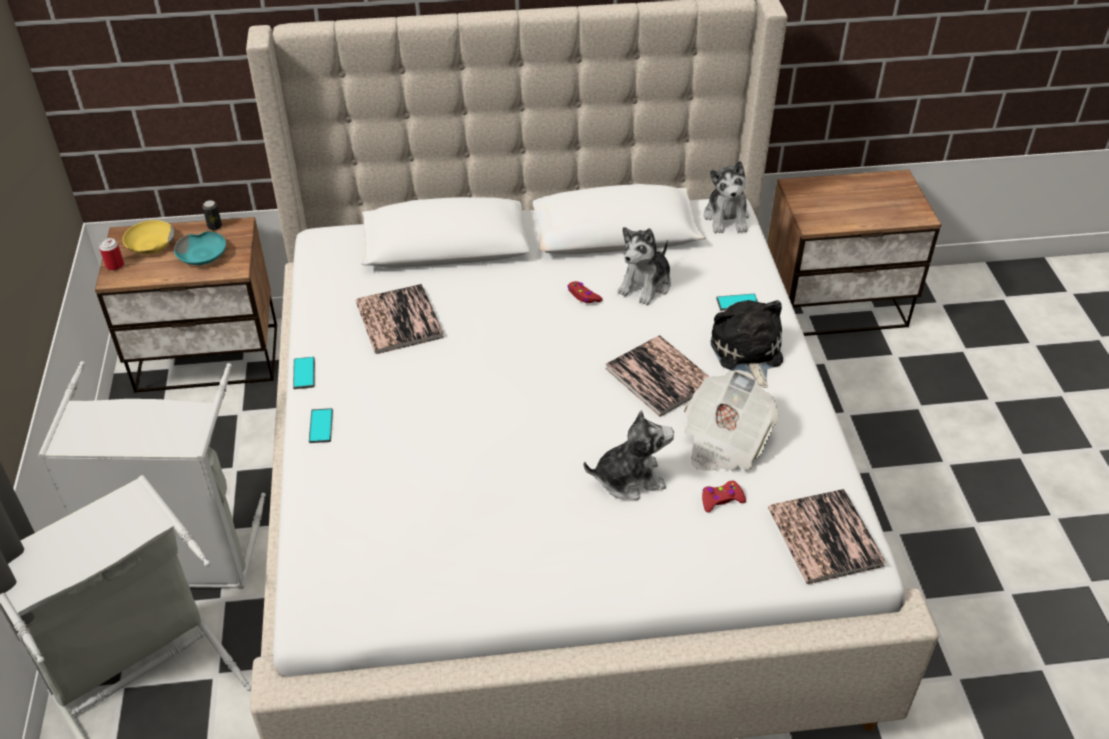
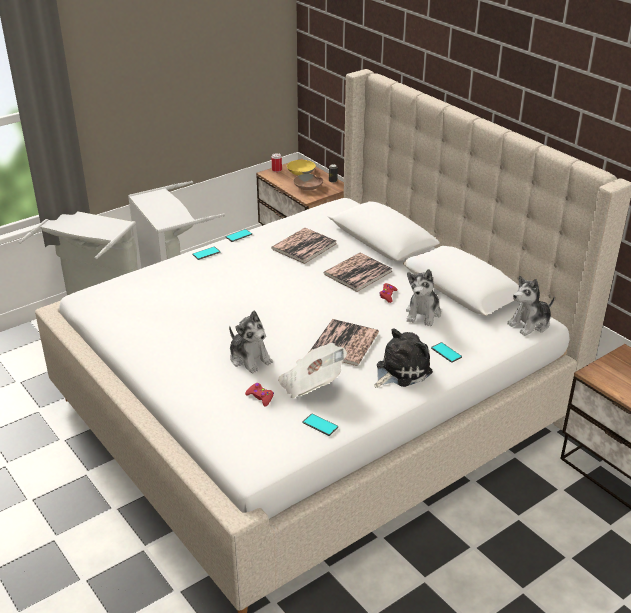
camera: 60 degrees right, 10 degrees down
turquoise bowl [174,231,226,265] -> brown bowl [293,174,323,191]
plush toy [617,227,671,305] -> plush toy turned 75 degrees counterclockwise [406,269,441,326]
book [768,489,886,584] -> book moved to [323,253,393,292]
none -> phone [303,413,338,436]

